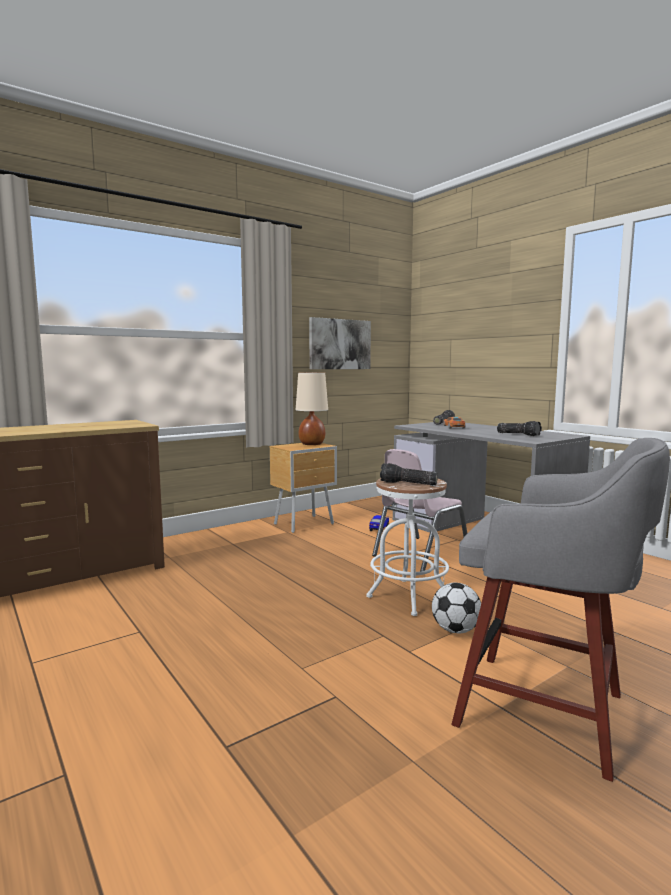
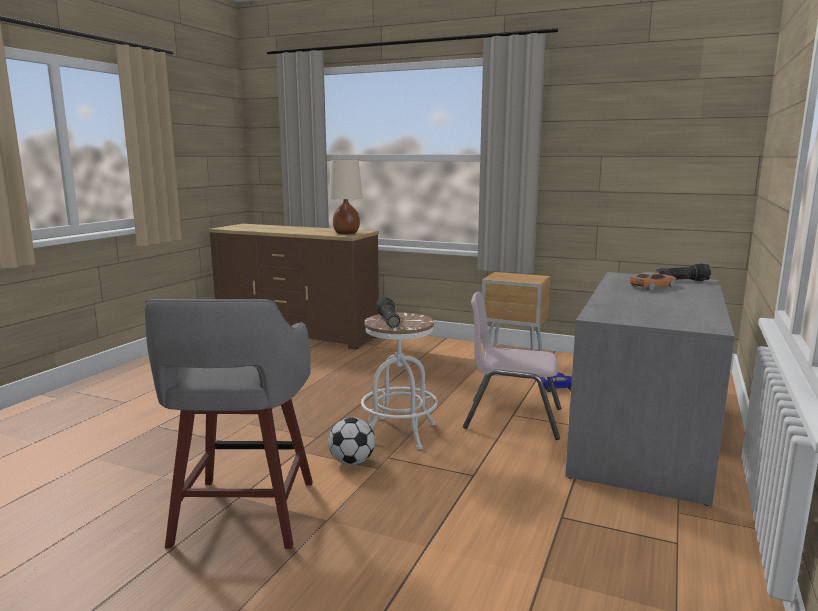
camera: 60 degrees right, 5 degrees up
beige table lamp [296,372,328,445] -> beige table lamp moved to [329,159,362,234]
picture [309,317,371,369] -> none
flashlight [497,421,542,436] -> none

